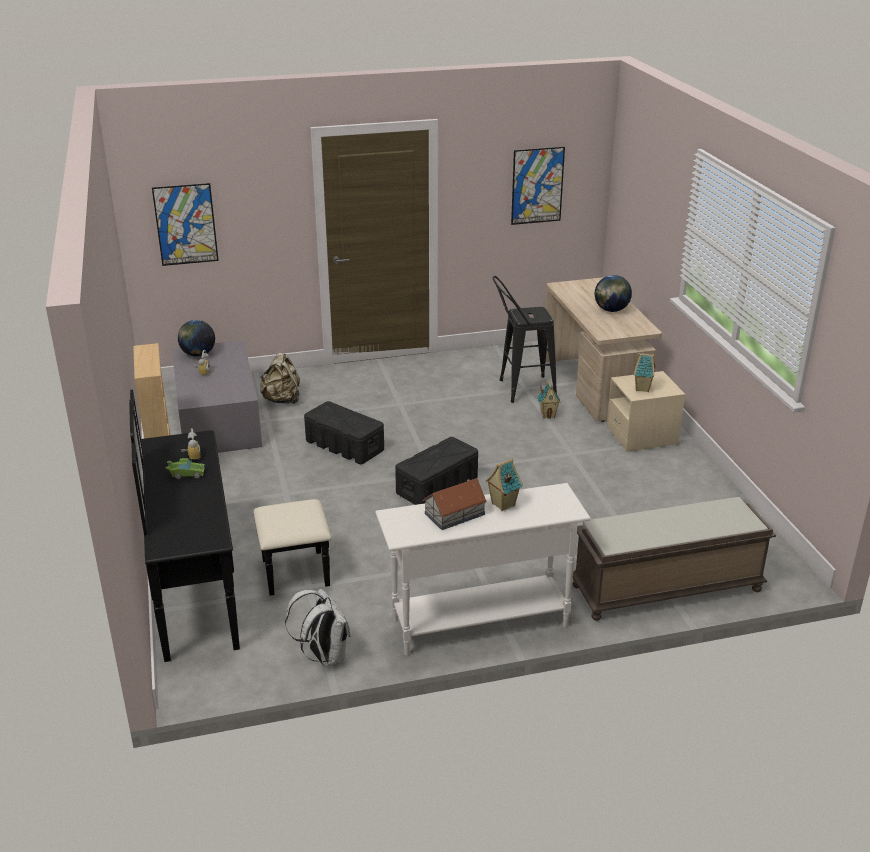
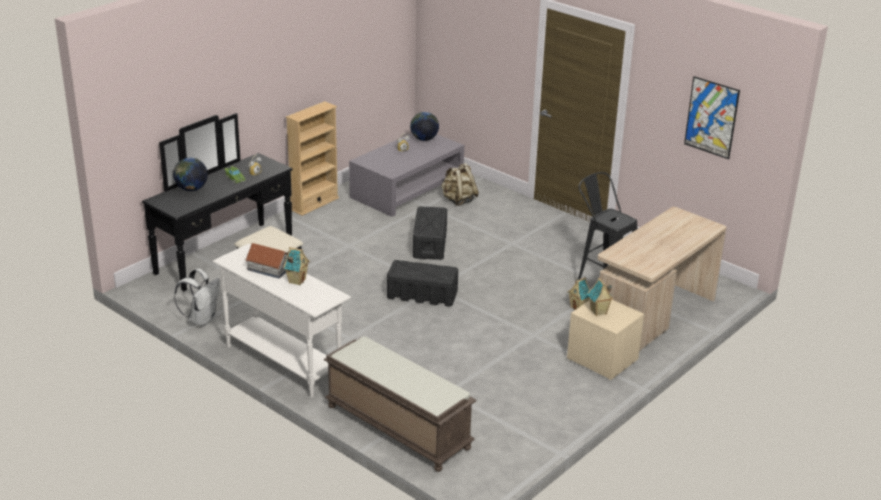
camera: 55 degrees right, 0 degrees up
picture [152,183,219,266] -> none
globe [595,275,632,312] -> globe moved to [173,158,208,191]

